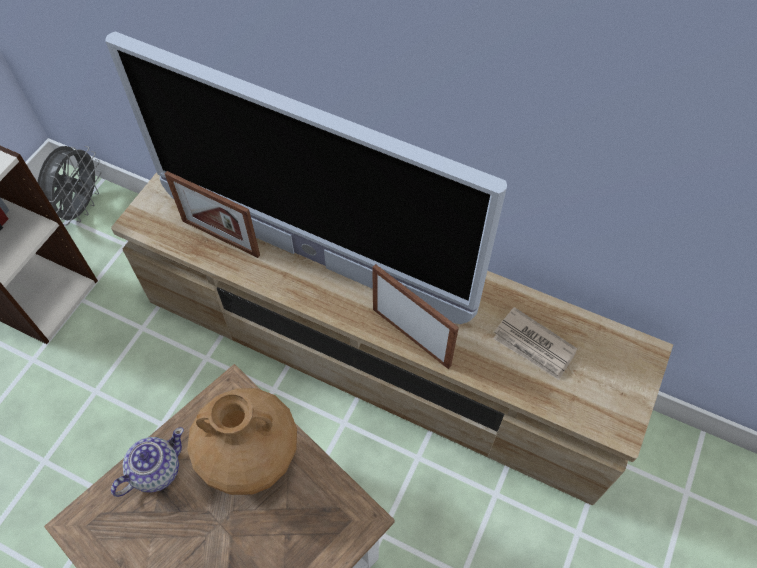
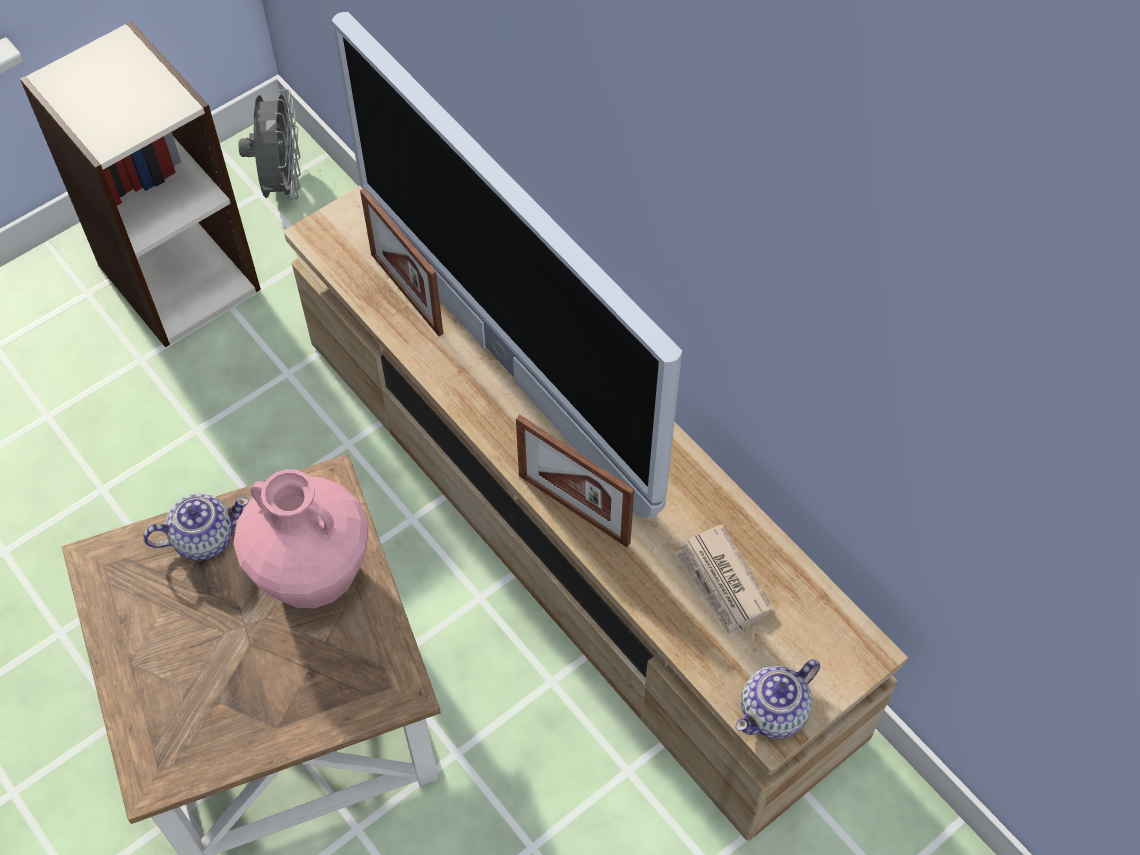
camera: 25 degrees right, 0 degrees up
grey fan [37,146,101,226] -> grey fan turned 45 degrees counterclockwise [239,89,301,203]
brown vase [187,388,297,495] -> pink vase [233,469,369,608]
picture frame [372,264,459,369] -> picture frame turned 150 degrees clockwise [516,415,634,547]
none -> teapot [735,659,820,739]

